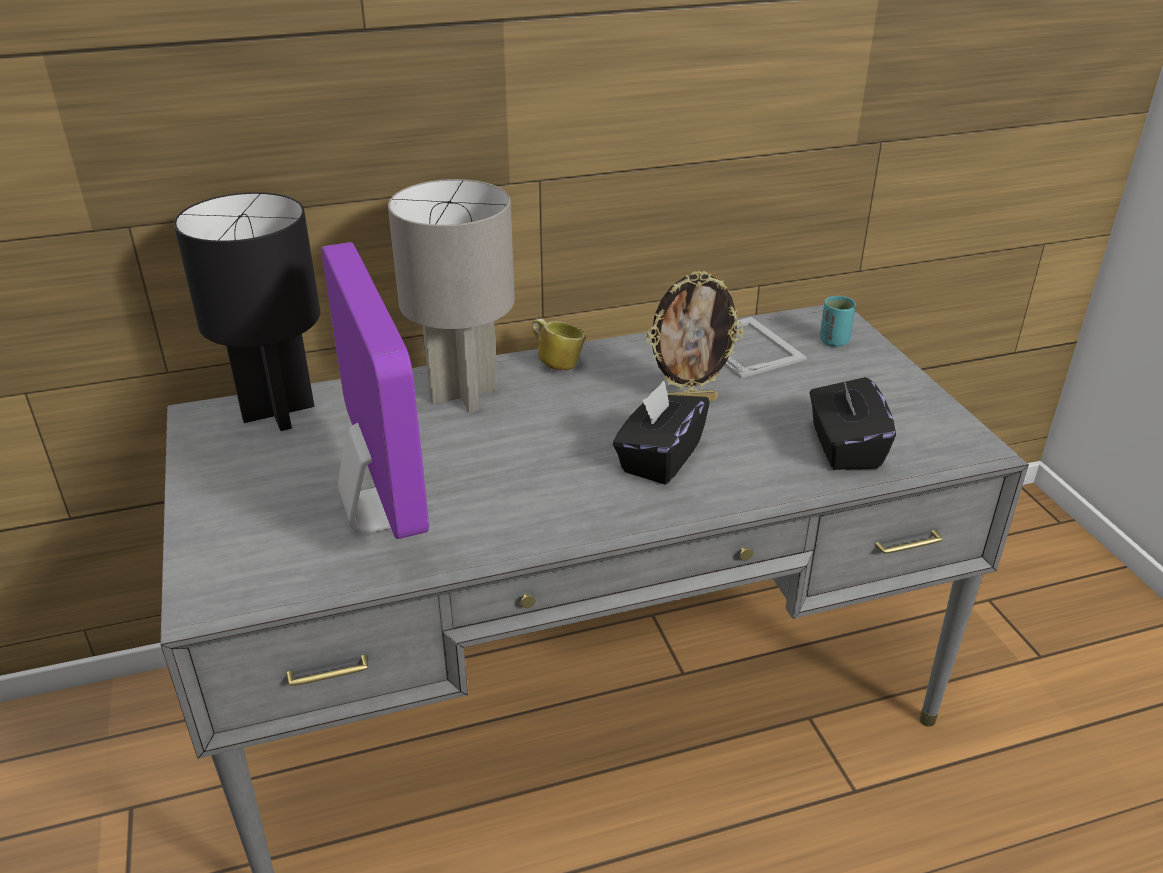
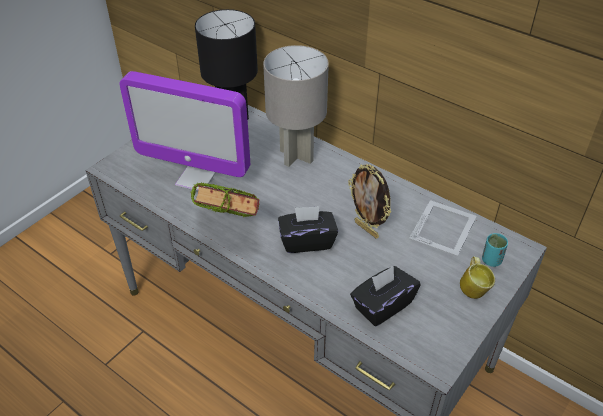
camera: 55 degrees right, 10 degrees up
monitor [321,242,429,539] -> monitor turned 75 degrees clockwise [119,71,250,191]
mug [532,319,585,370] -> mug moved to [460,256,495,299]
none -> book [190,182,260,218]

